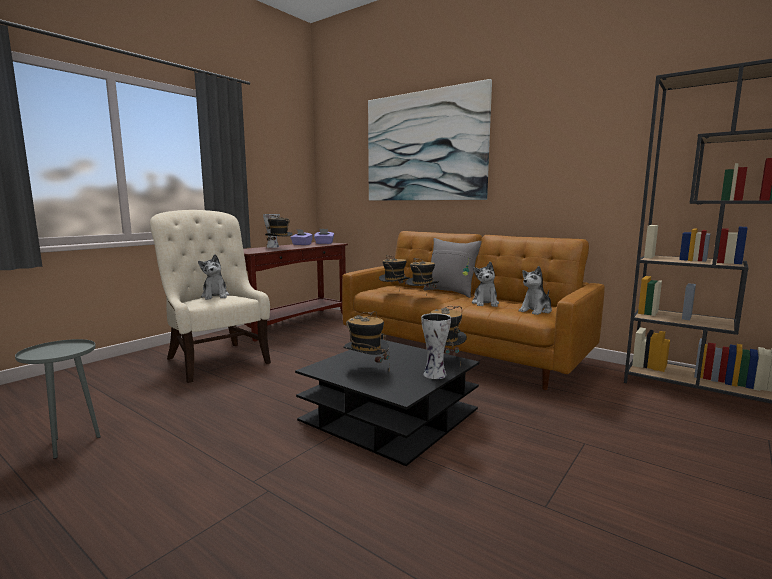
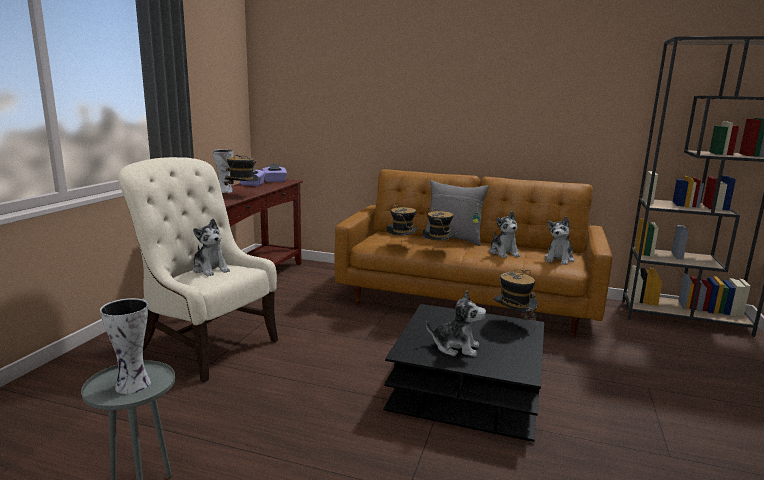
camera: 20 degrees left, 5 degrees up
hat [343,311,390,370] -> plush toy [426,290,486,357]
picture [368,79,492,201] -> none
vase [421,313,451,379] -> vase moved to [100,298,151,394]

